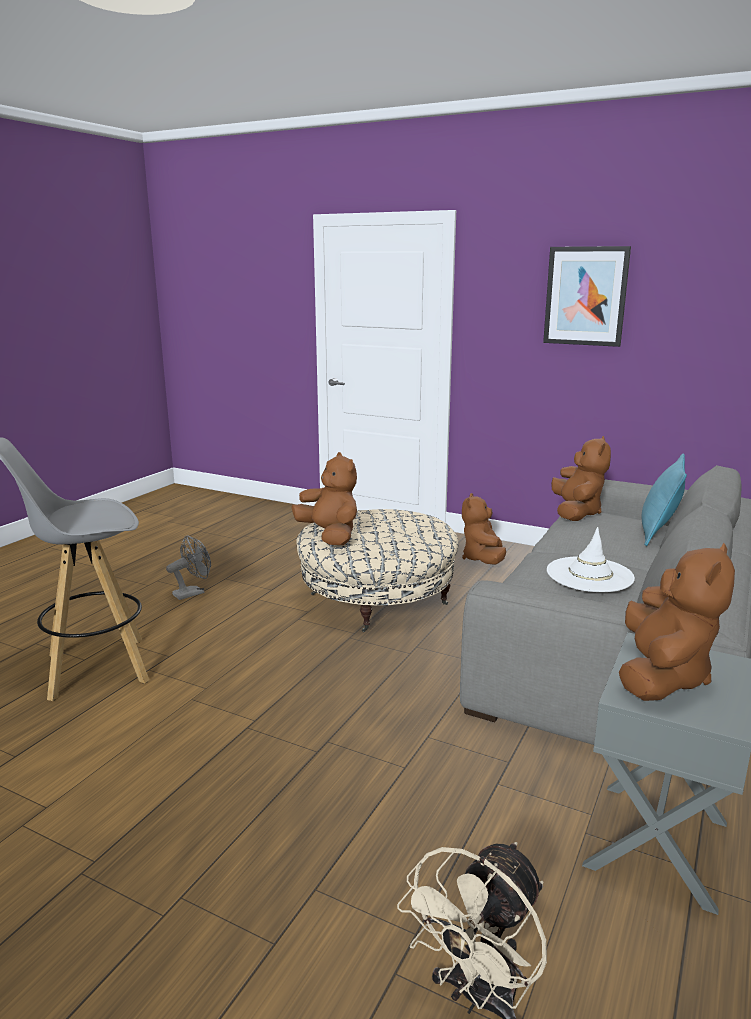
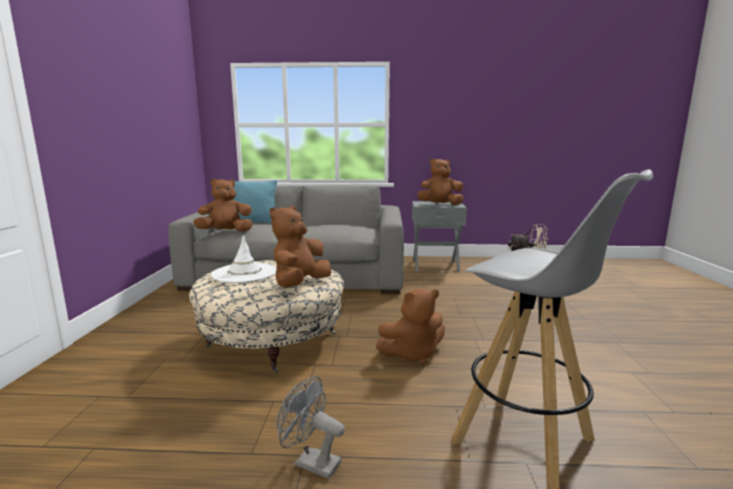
camera: 115 degrees left, 5 degrees down
brown plush toy [462,493,506,564] -> brown plush toy moved to [376,288,445,365]
picture [543,246,631,347] -> none
white hat [547,527,635,592] -> white hat moved to [211,235,277,283]

